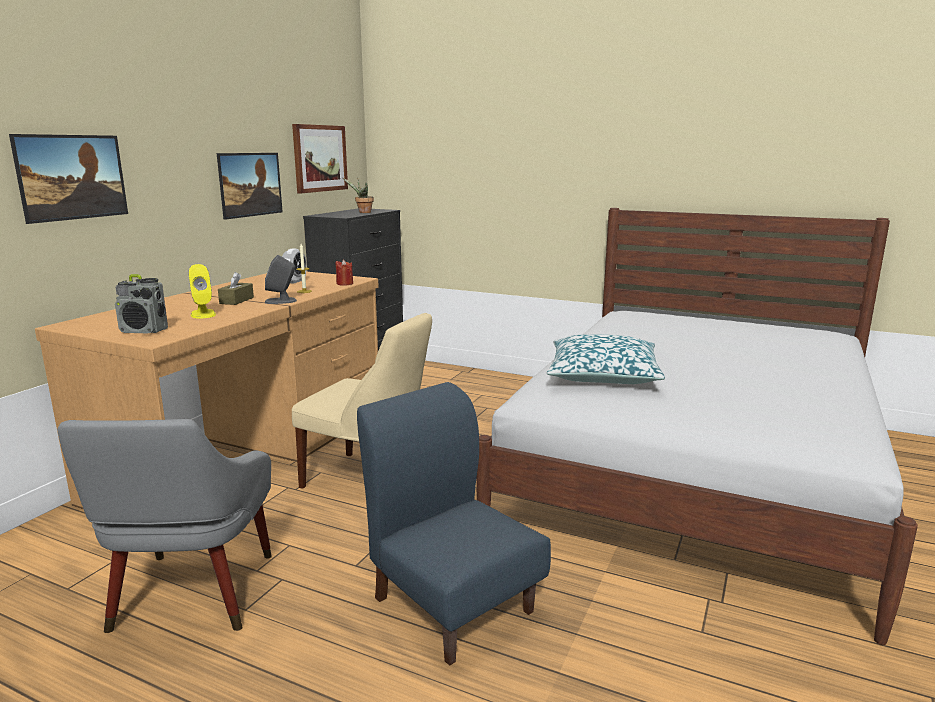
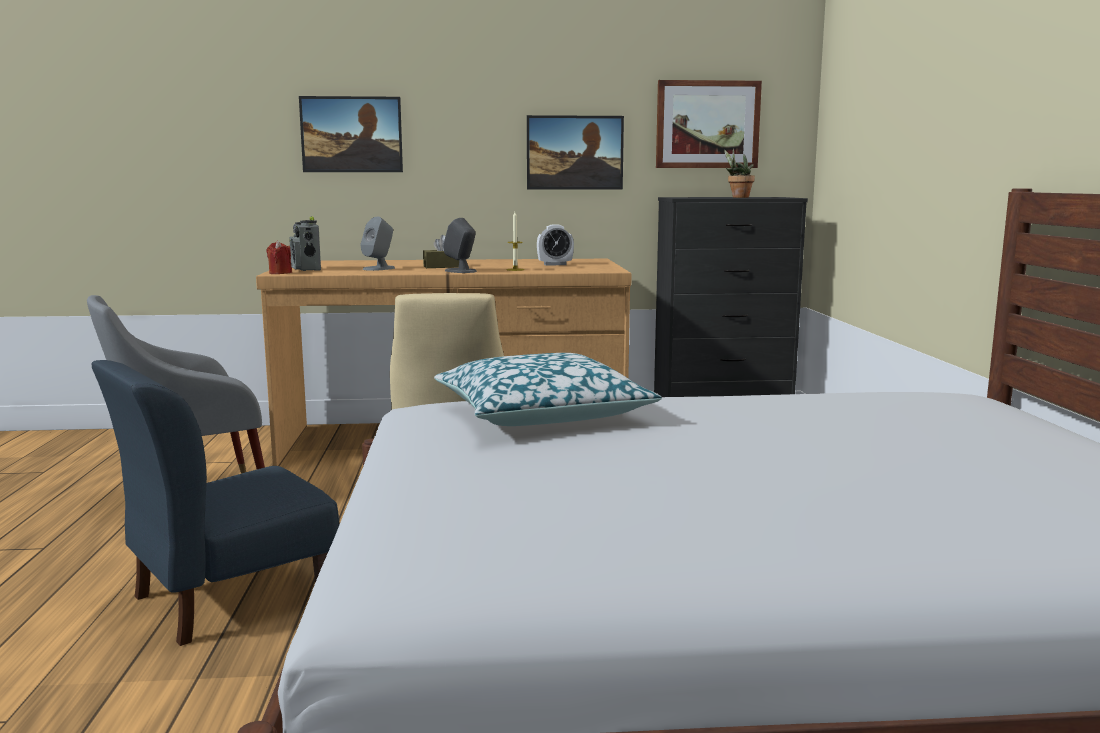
camera: 60 degrees right, 5 degrees down
yellow speaker [189,264,216,319] -> grey speaker [360,217,395,271]
red candle [335,260,353,285] -> red candle moved to [267,241,292,274]
blue chair [357,382,551,666] -> blue chair turned 150 degrees counterclockwise [92,360,340,646]

